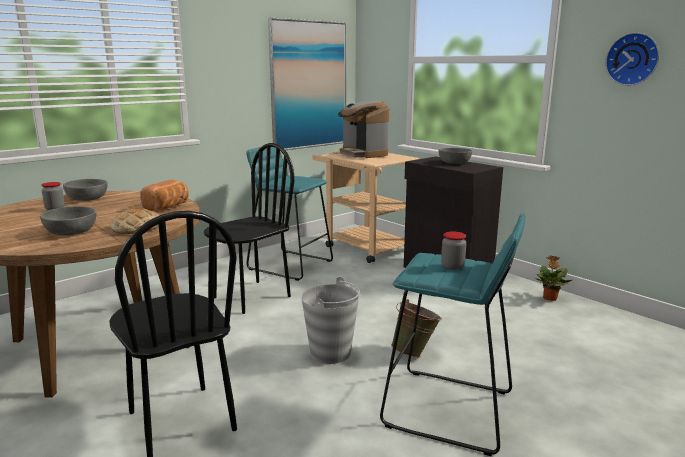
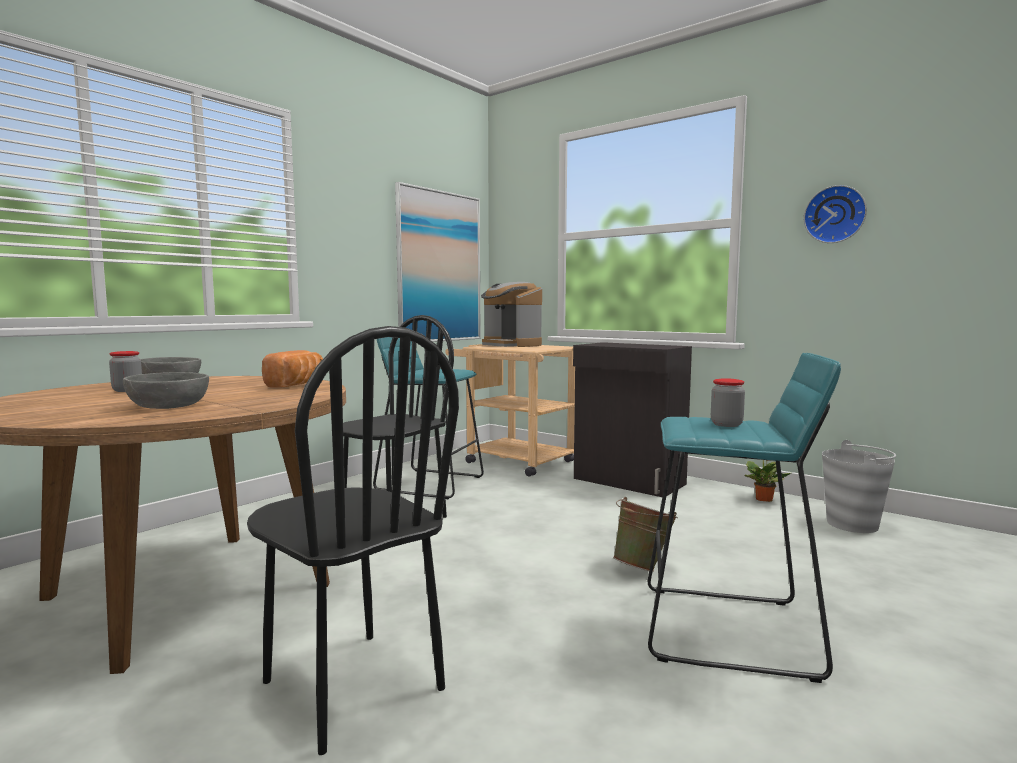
camera: 10 degrees left, 10 degrees down
bread [110,208,159,234] -> none
grey bucket [301,277,360,364] -> grey bucket moved to [822,440,896,533]
grey bowl [438,148,472,164] -> none

